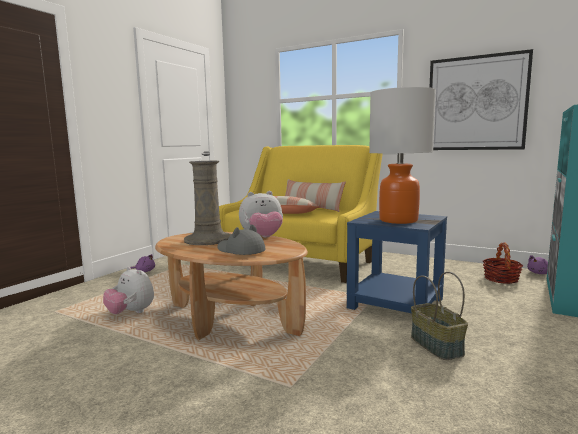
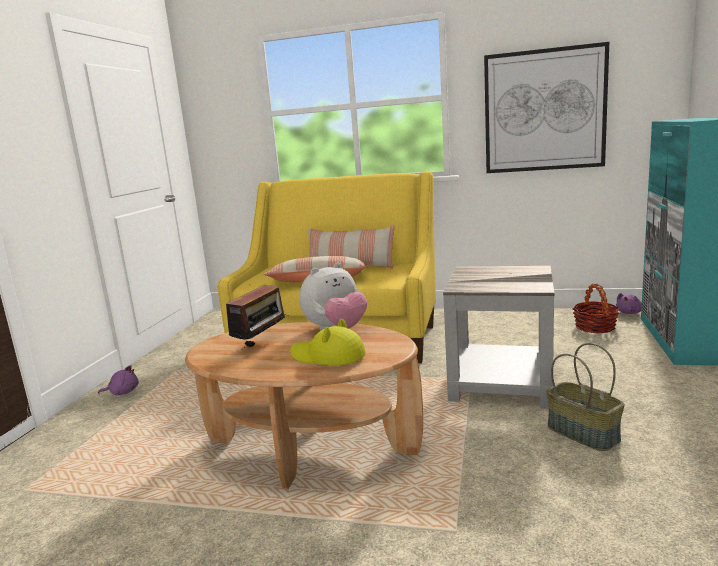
camera: 15 degrees left, 5 degrees up
plush toy [103,267,154,314] -> none
beige vase [184,161,232,245] -> radio [220,285,289,348]
grey hat [217,225,266,255] -> yellow hat [290,318,365,365]
blue side table [347,211,447,313] -> grey side table [443,266,554,409]
table lamp [369,87,436,224] -> none

